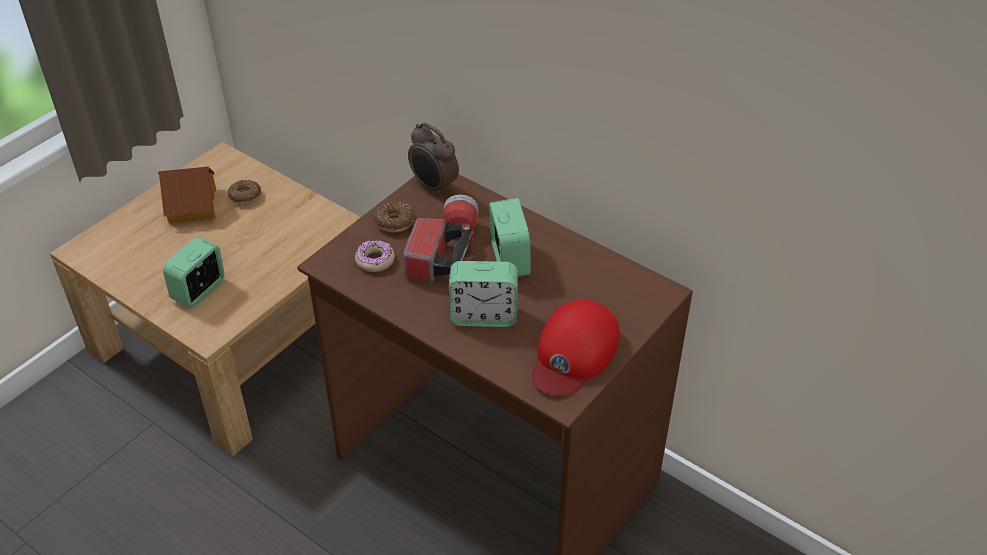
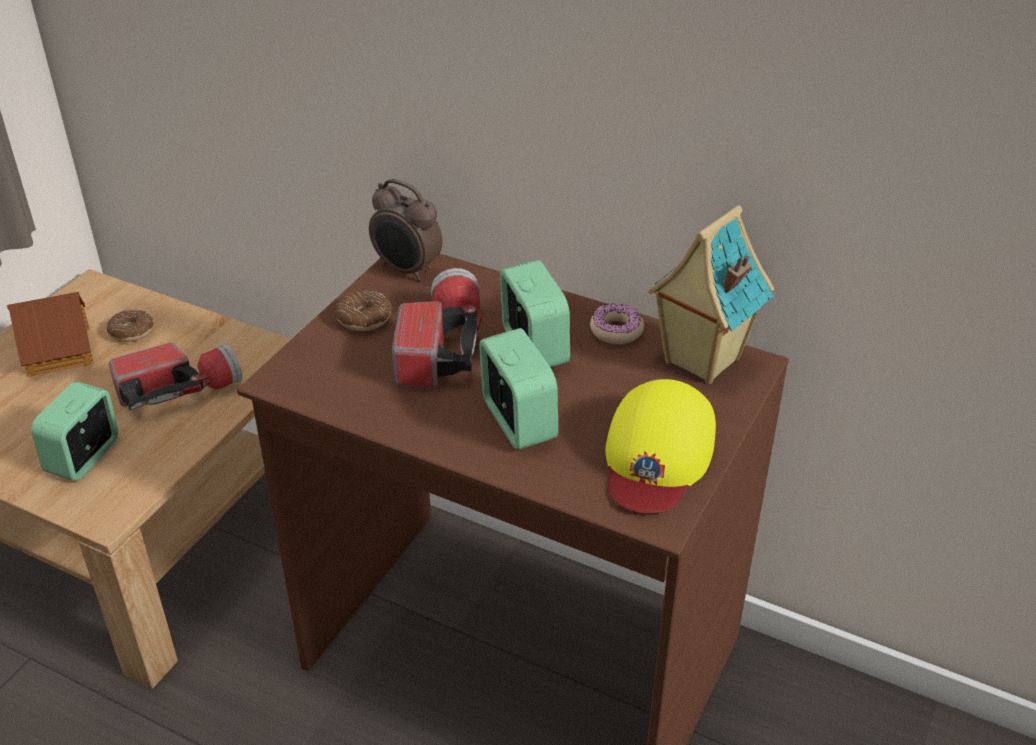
camera: 10 degrees left, 5 degrees down
donut [355,240,395,272] -> donut moved to [590,304,644,344]
alarm clock [449,261,518,327] -> alarm clock turned 105 degrees counterclockwise [479,328,558,450]
red cap [532,300,619,396] -> yellow cap [605,379,716,514]
none -> flashlight [109,342,243,410]
none -> toy house [648,205,774,384]

